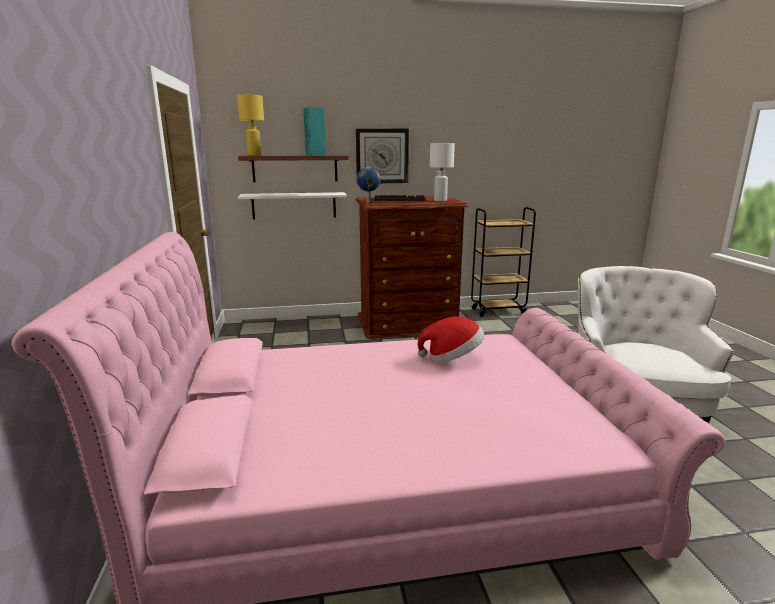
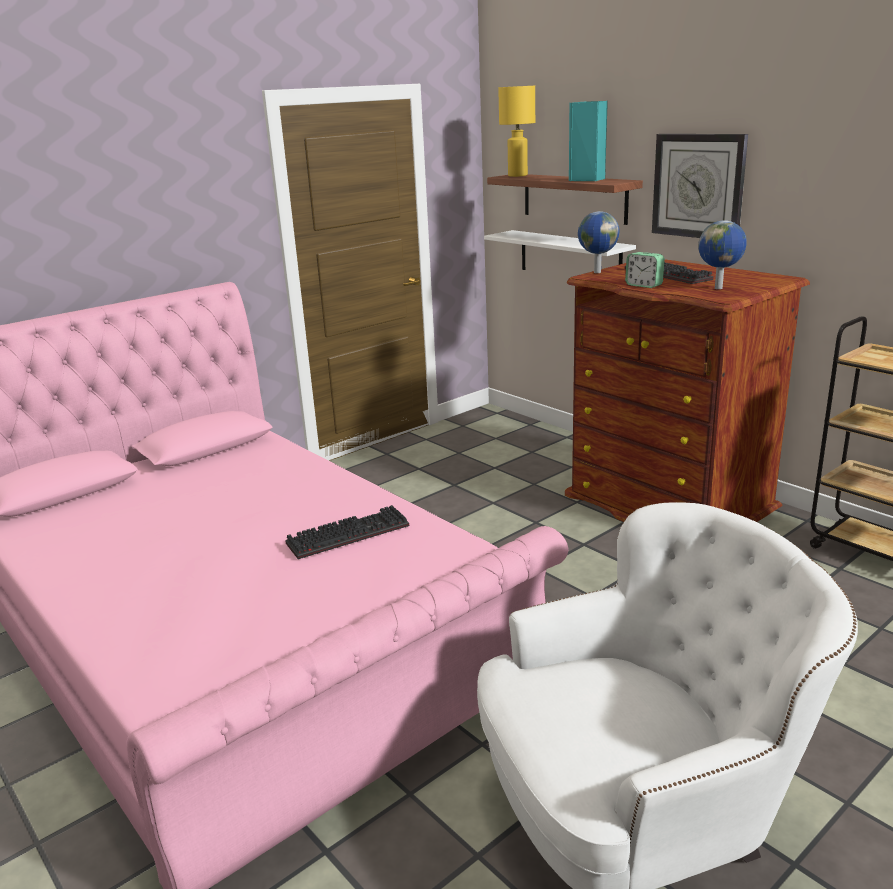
camera: 60 degrees right, 5 degrees up
hat [417,316,484,362] -> keyboard [285,505,409,559]
white table lamp [430,143,455,201] -> globe [698,220,747,289]
none -> alarm clock [625,252,665,288]

